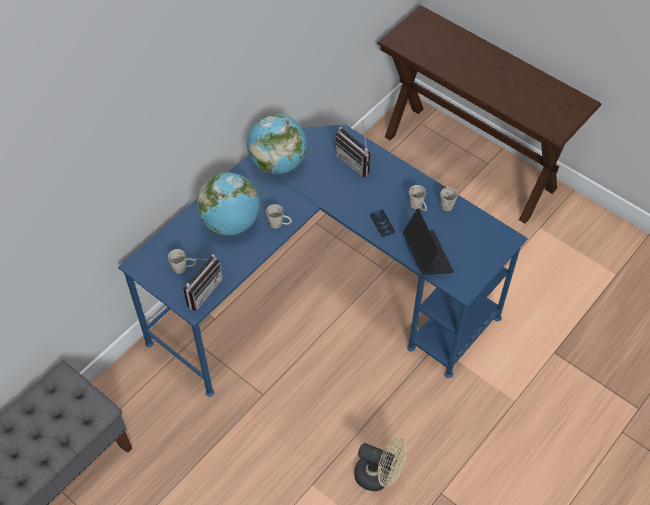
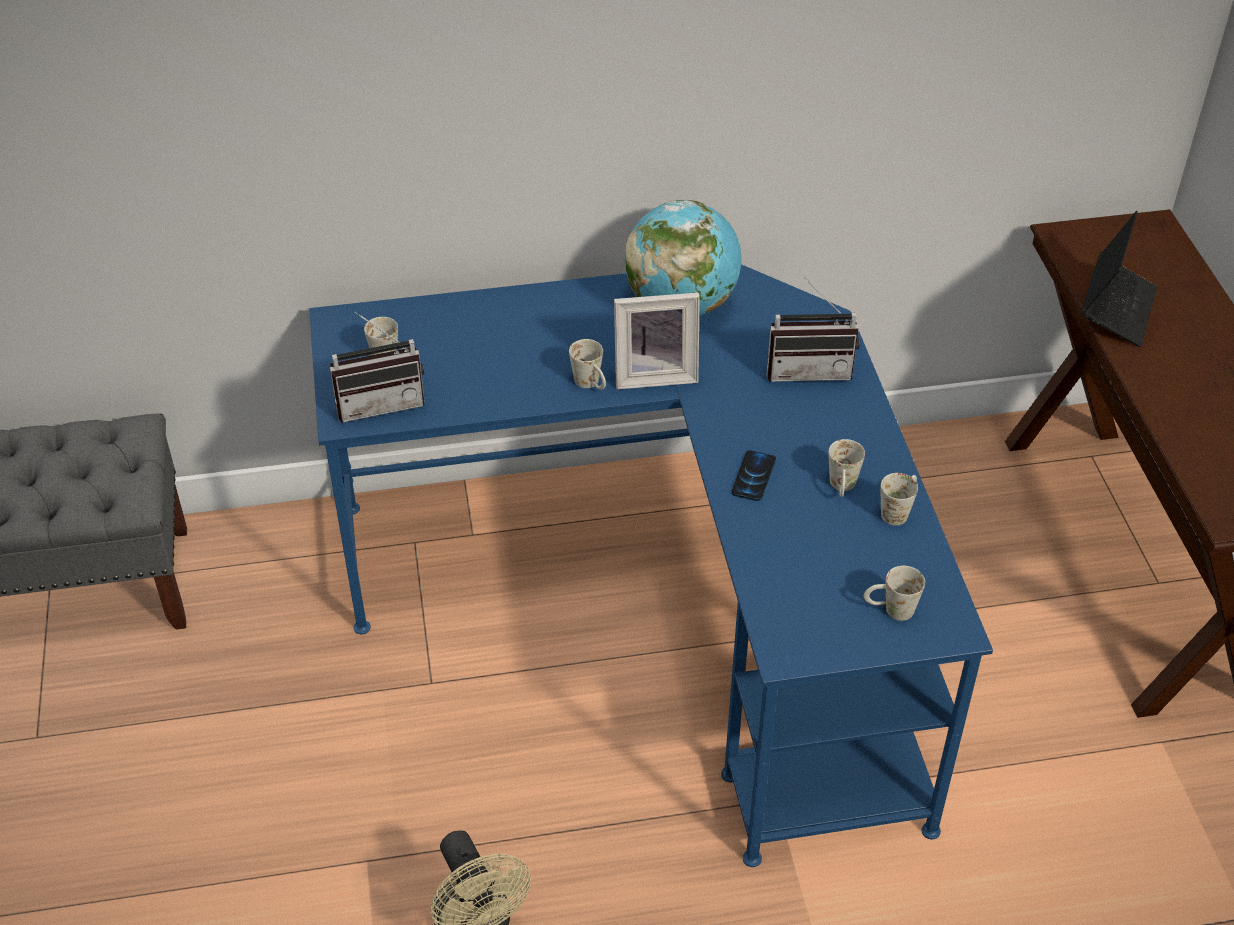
camera: 40 degrees right, 10 degrees down
globe [197,173,260,235] -> none
radio [335,120,371,177] -> radio turned 90 degrees counterclockwise [767,277,860,382]
laptop [403,208,454,275] -> laptop moved to [1081,211,1157,347]
none -> picture frame [614,292,700,390]
none -> white mug [864,566,925,621]

